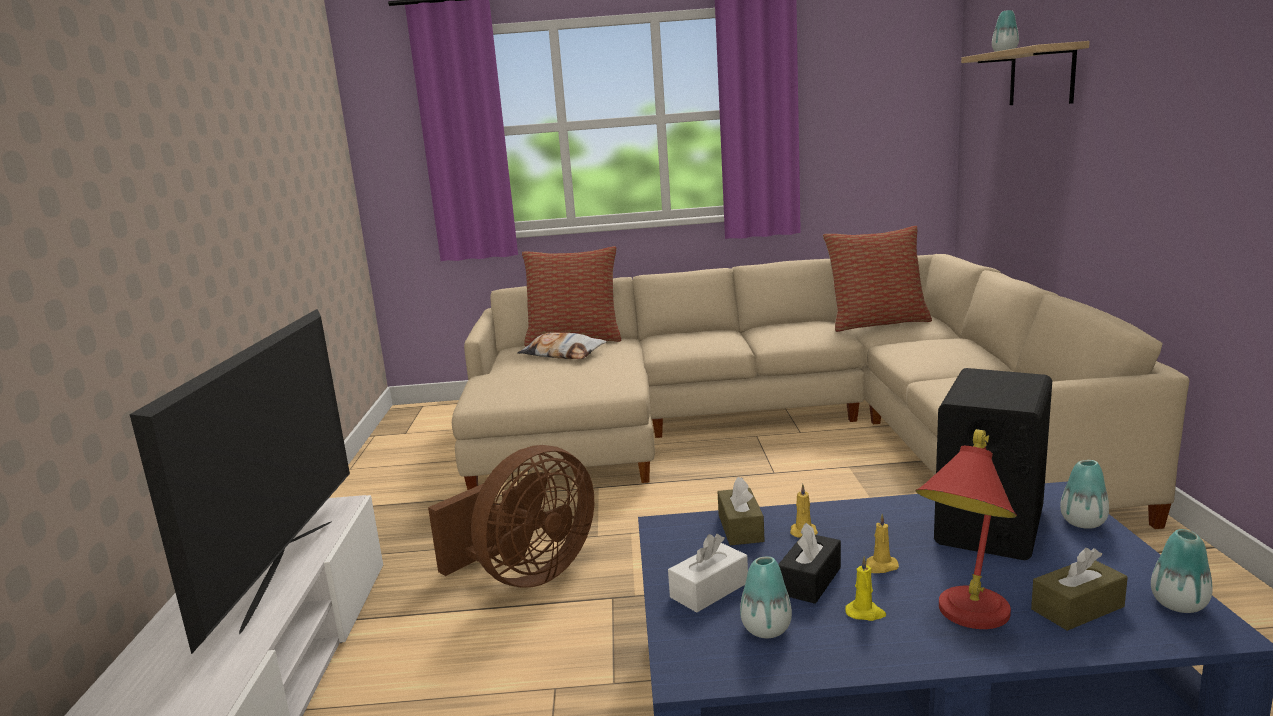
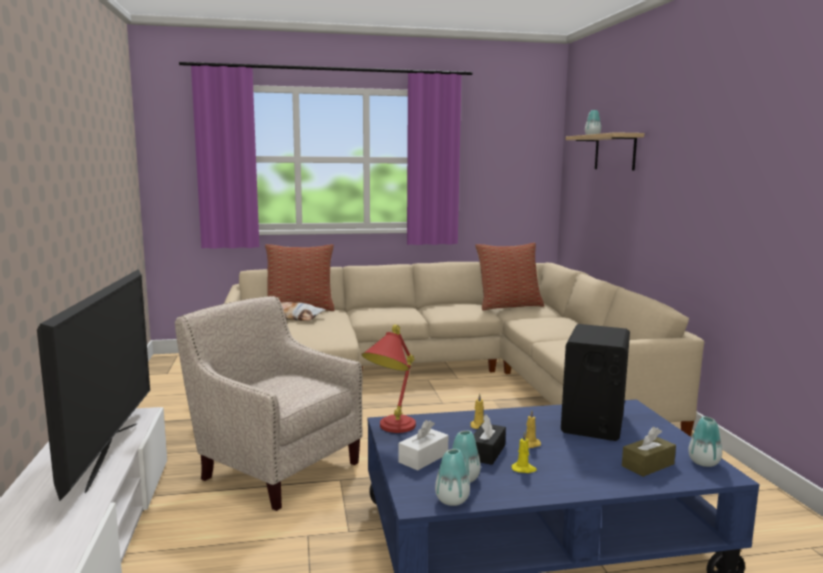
camera: 10 degrees left, 5 degrees down
brown fan [428,445,594,588] -> beige armchair [175,296,363,511]
brown tissue box [718,477,765,545] -> none
red table lamp [915,429,1017,629] -> red table lamp moved to [361,325,416,433]
vase [1060,460,1109,529] -> vase moved to [435,449,470,506]

